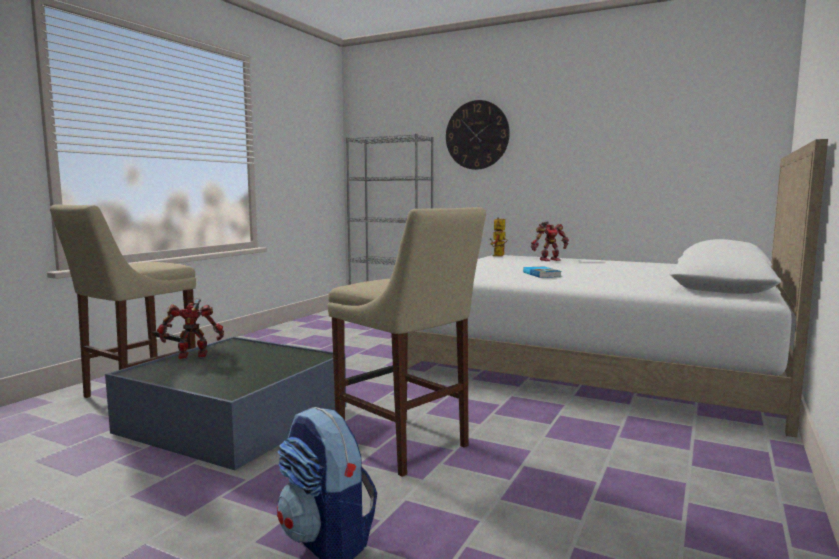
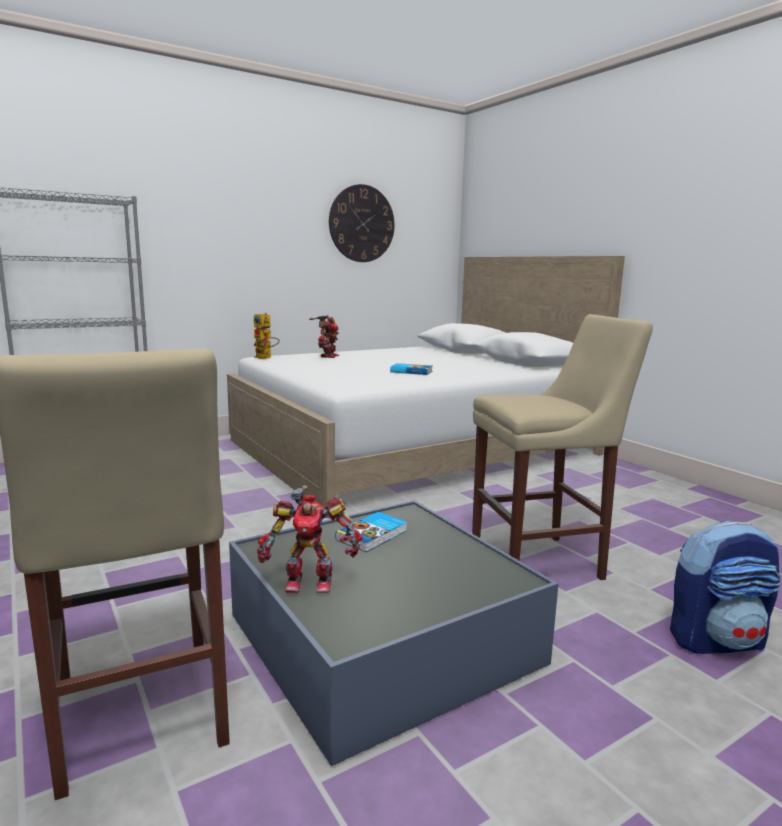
camera: 60 degrees left, 5 degrees up
toy robot [157,299,224,359] -> toy robot turned 105 degrees counterclockwise [257,485,362,593]
wall clock [446,100,510,170] -> wall clock moved to [329,184,395,262]
none -> book [335,512,407,552]

